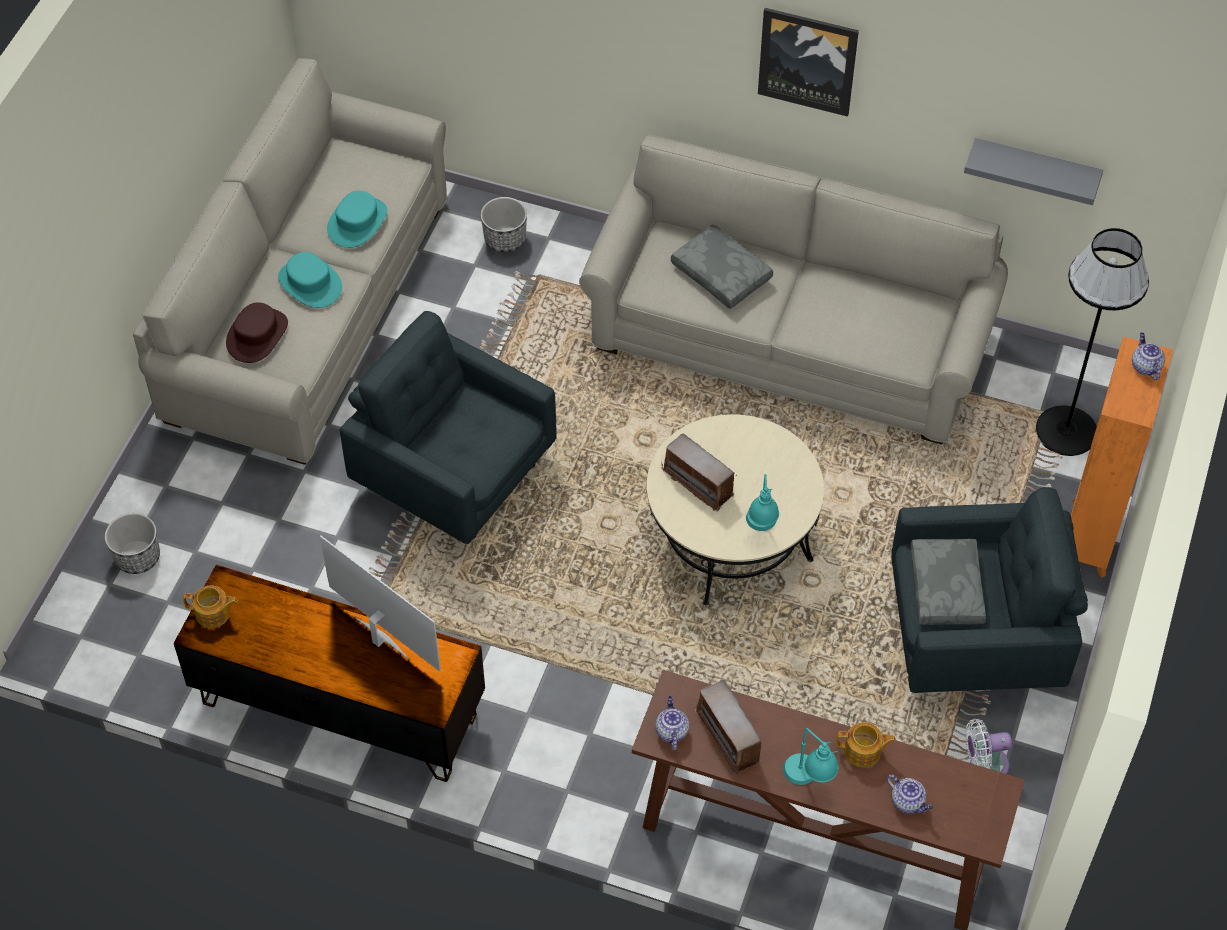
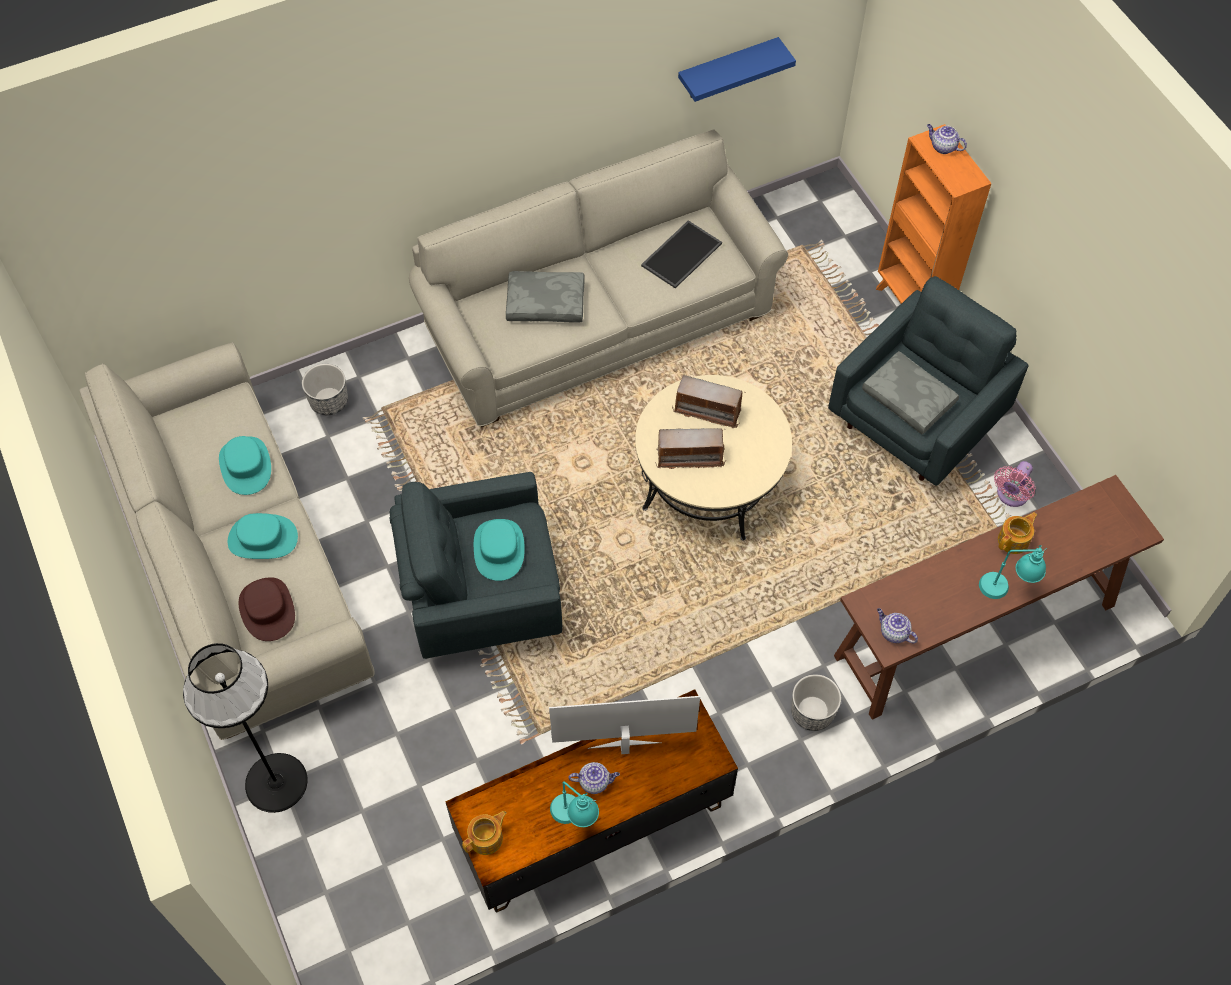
camera: 45 degrees left, 5 degrees up
planter [105,513,160,574] -> planter moved to [791,674,841,731]
radio [695,680,764,776] -> radio moved to [672,375,745,429]
turquoise table lamp [746,474,779,531] -> turquoise table lamp moved to [550,781,599,827]
picture [758,8,859,117] -> none
teapot [887,774,933,814] -> teapot moved to [568,762,620,794]
grey shelf [964,138,1103,205] -> blue shelf [678,37,796,102]
white fan [966,719,1012,774] -> pink fan [994,461,1036,507]
black floor lamp [1036,228,1149,456] -> black floor lamp moved to [183,643,308,813]
none -> turquoise hat [474,519,525,581]
none -> tray [641,220,722,288]

